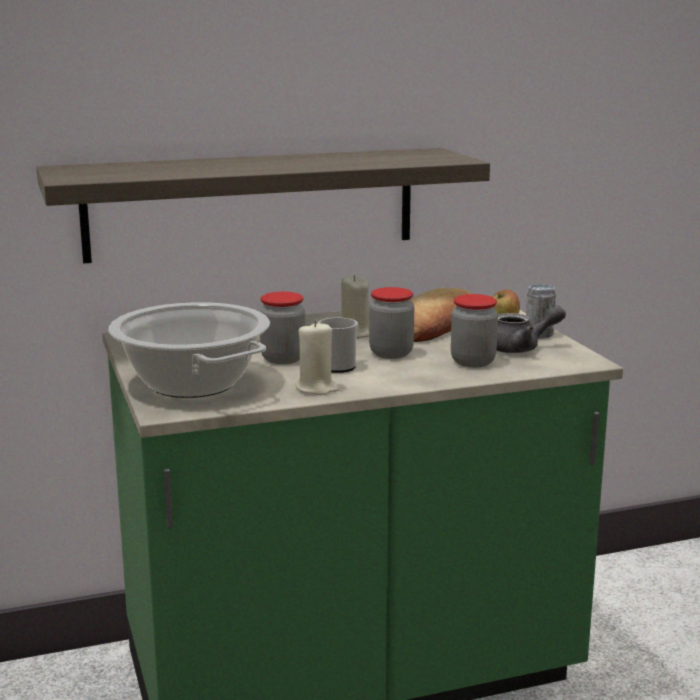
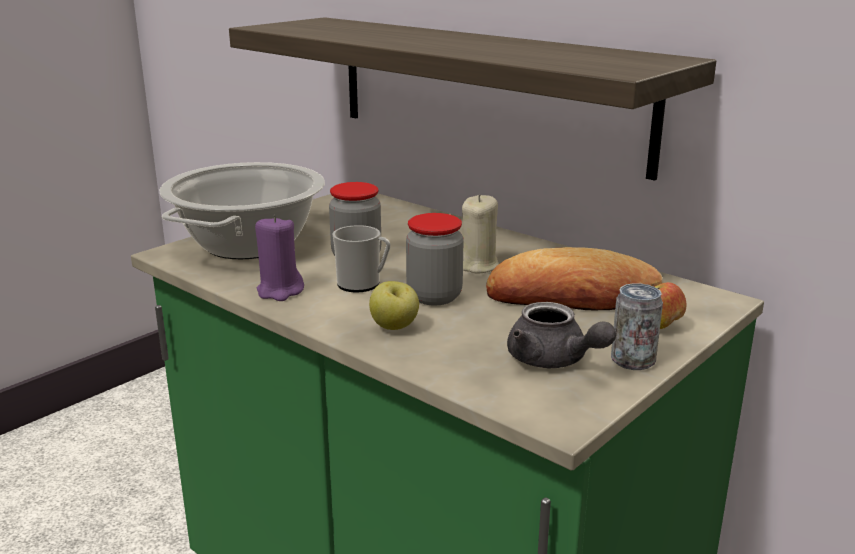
camera: 60 degrees right, 5 degrees up
beige candle [295,321,339,395] -> purple candle [255,215,304,301]
jar [451,294,498,367] -> none
none -> apple [369,281,419,330]

